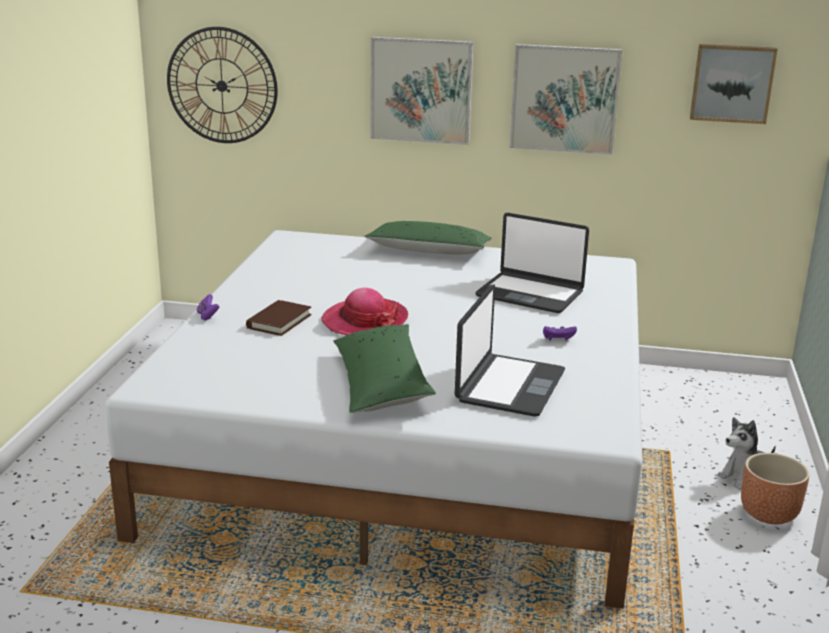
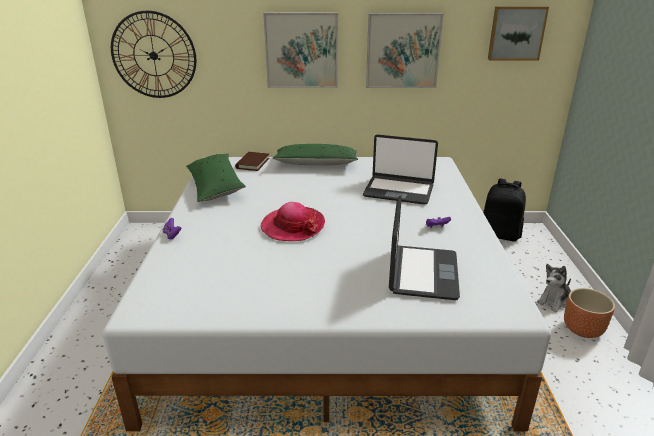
camera: 10 degrees left, 5 degrees up
brown book [246,300,311,336] -> brown book moved to [235,152,270,171]
green pillow [334,324,436,413] -> green pillow moved to [186,153,246,202]
none -> black backpack [483,179,526,241]

